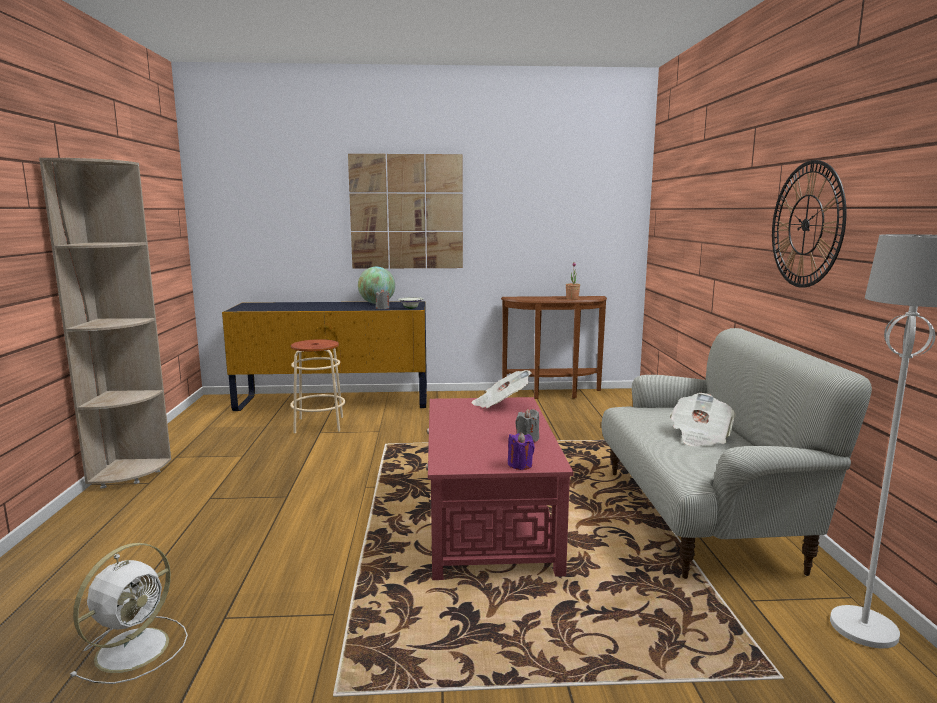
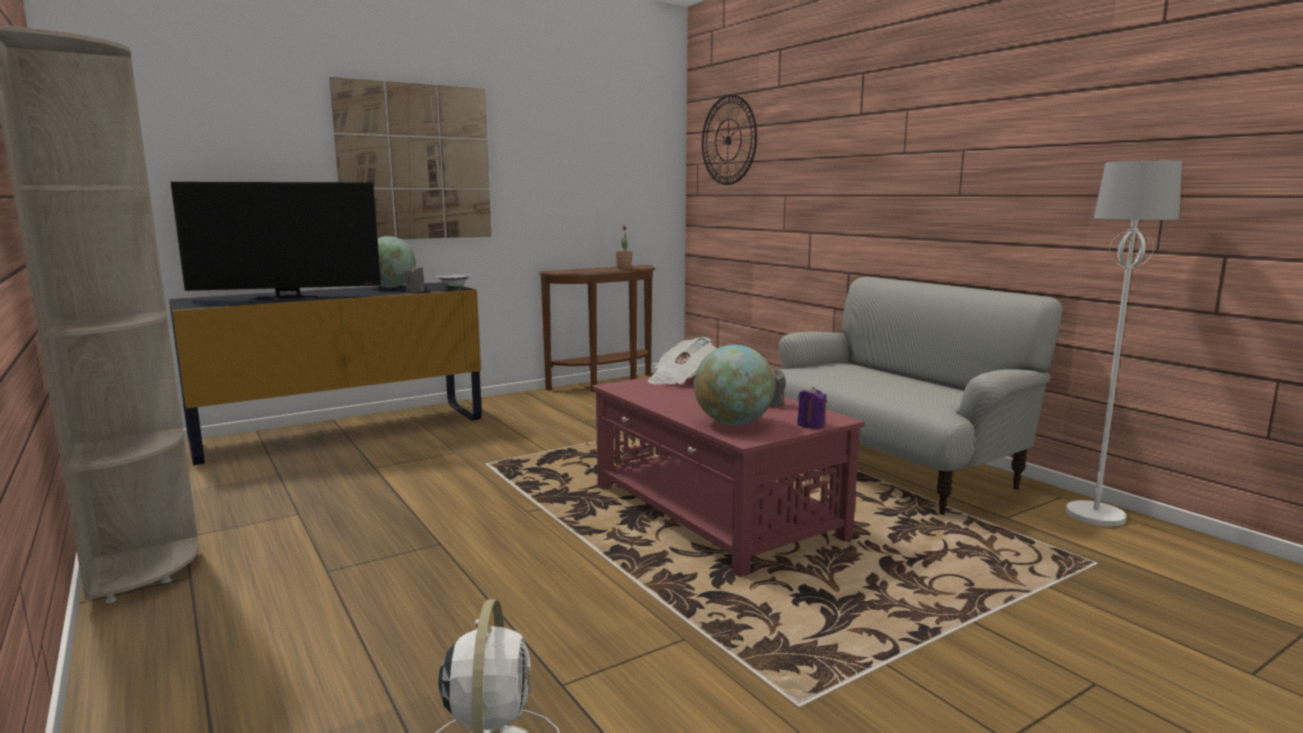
camera: 30 degrees left, 0 degrees up
beige stool [290,339,346,433] -> none
newspaper [670,393,736,446] -> none
wall clock [772,160,847,288] -> wall clock moved to [702,94,757,185]
none -> television [170,182,381,299]
none -> globe [694,345,775,425]

